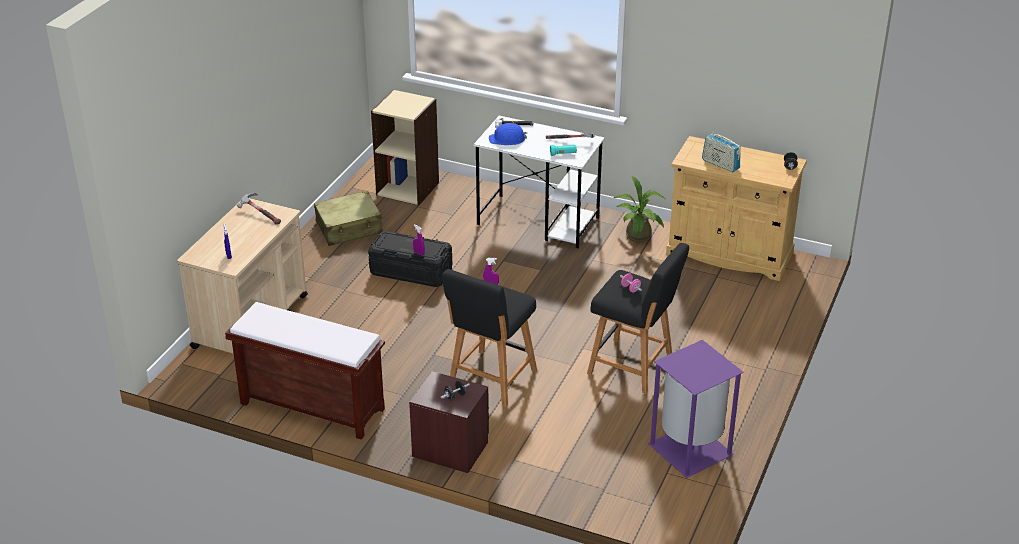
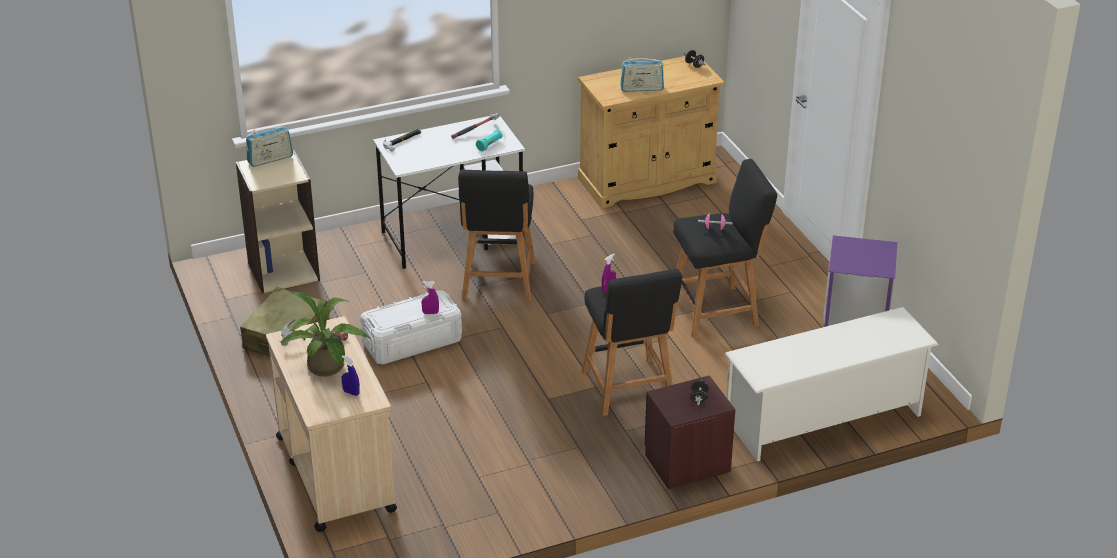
camera: 45 degrees left, 0 degrees up
brown bench [225,302,385,440] -> none
black storage box [368,231,452,287] -> white storage box [360,290,462,364]
blue hard hat [489,123,527,145] -> none
potted plant [613,175,665,242] -> potted plant moved to [280,291,370,377]
none -> radio [246,126,293,167]
none -> black stool [458,170,536,301]
none -> white shoe rack [725,307,939,461]

